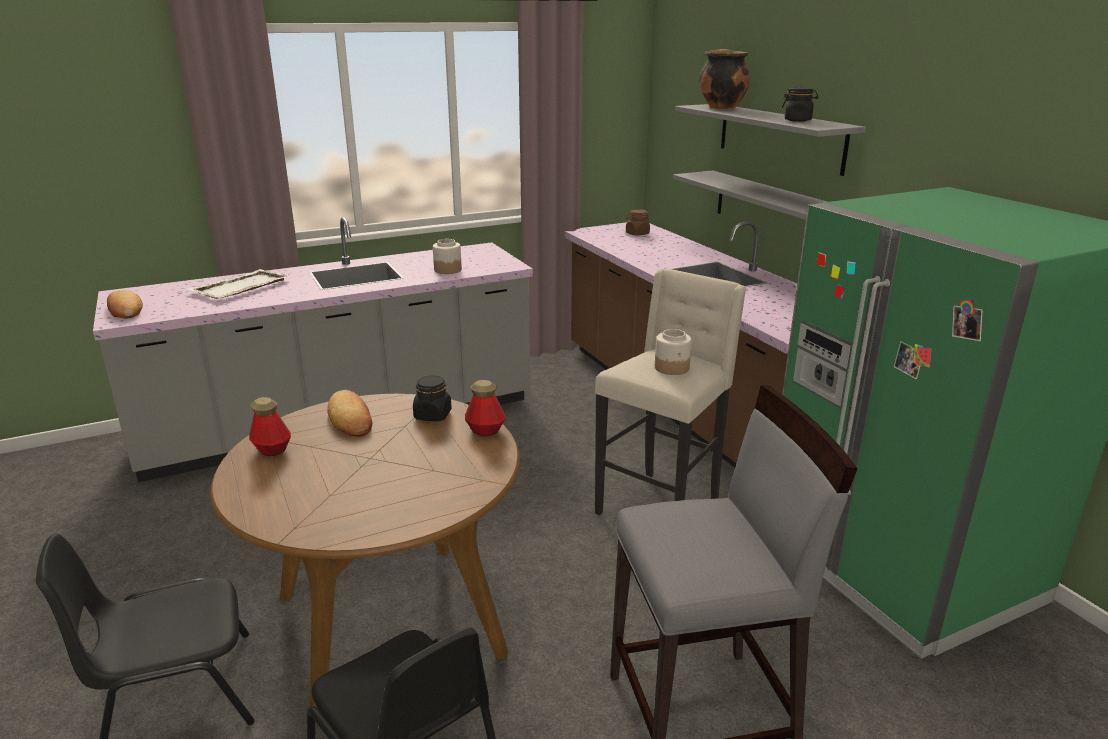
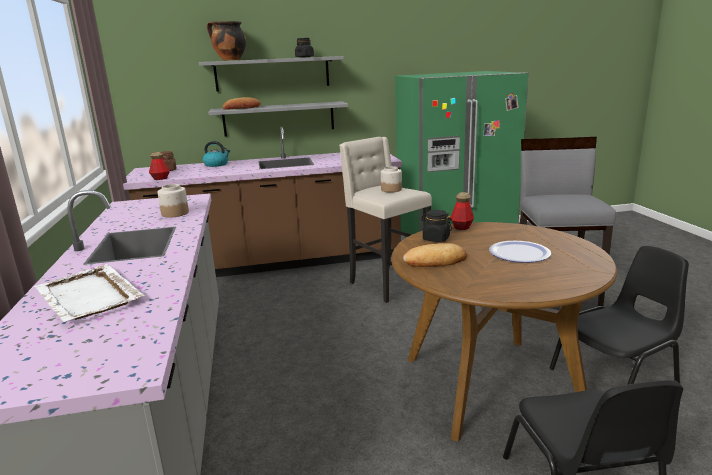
camera: 75 degrees left, 5 degrees down
bread [107,290,143,318] -> bread moved to [223,97,261,110]
bottle [249,397,291,456] -> bottle moved to [149,152,170,180]
none -> kettle [203,141,230,167]
none -> plate [489,241,551,263]

